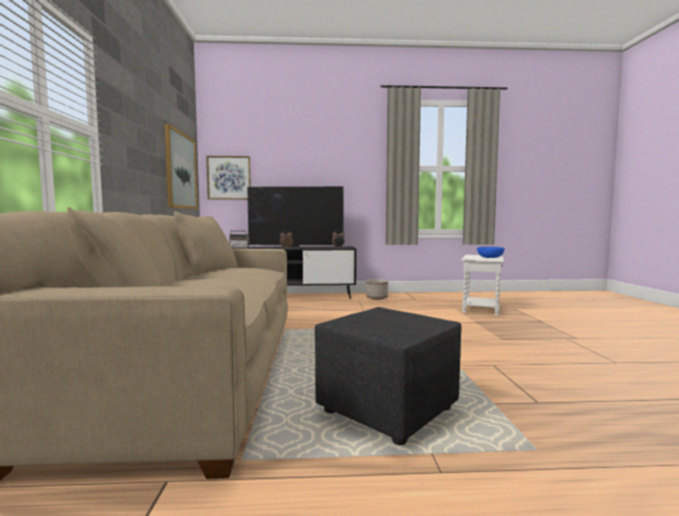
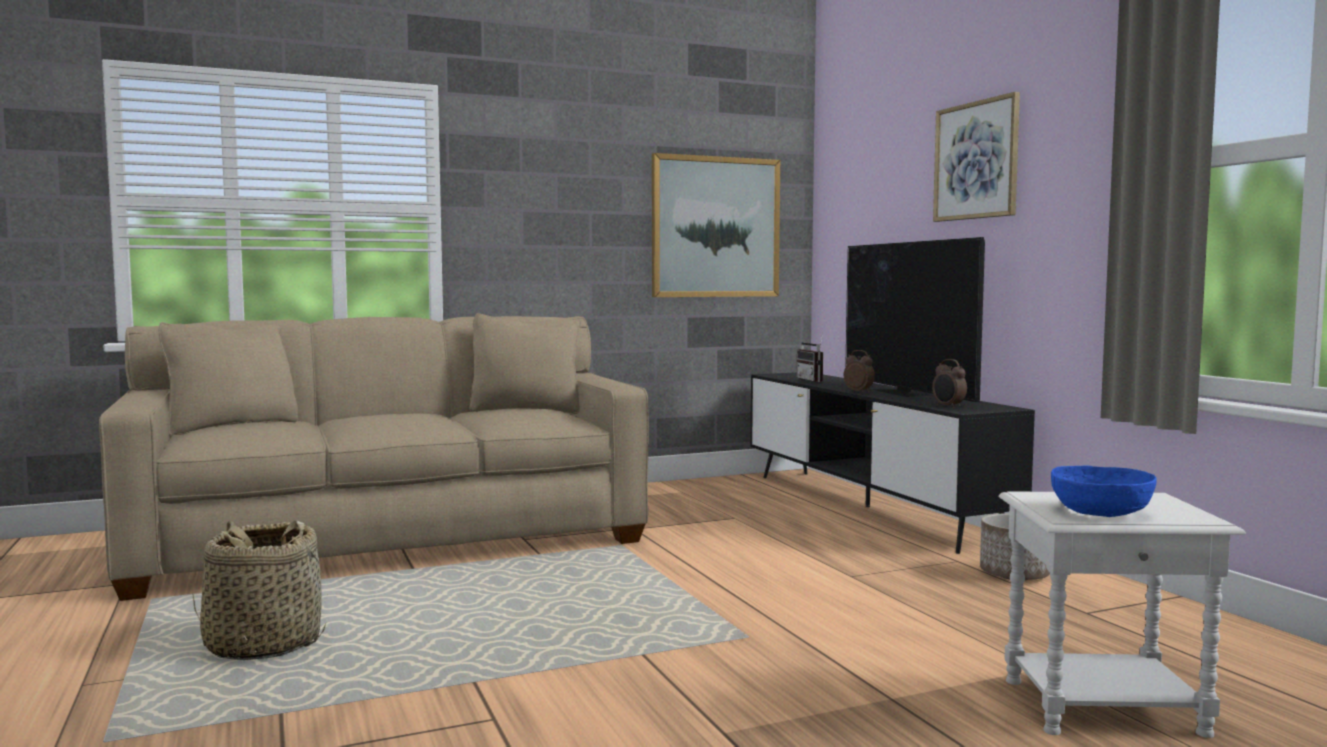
camera: 70 degrees right, 0 degrees up
picture [206,156,251,200] -> picture moved to [933,92,1020,222]
black ottoman [315,307,461,445] -> basket [192,520,326,660]

